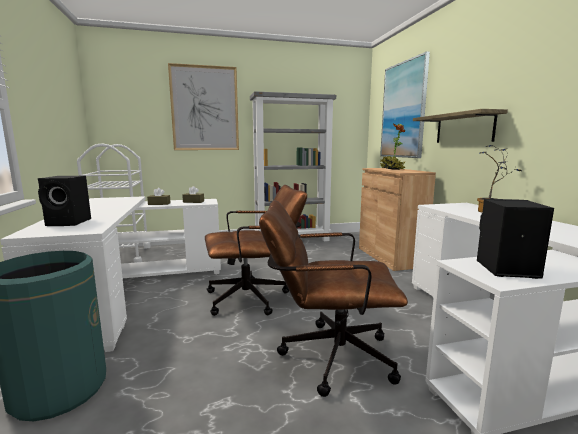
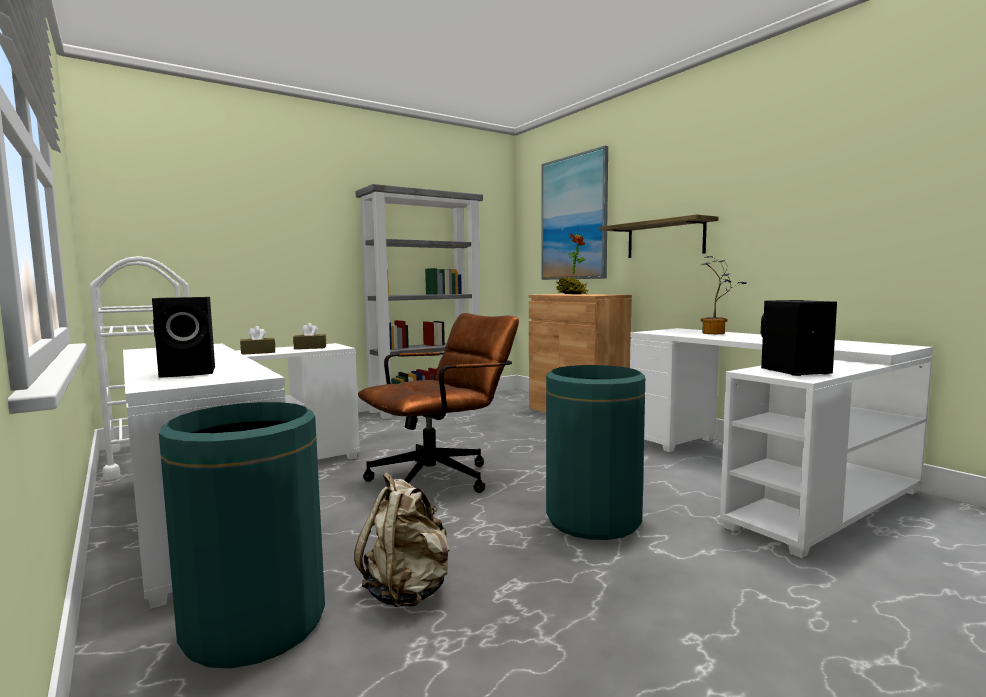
camera: 20 degrees left, 5 degrees down
picture [168,63,239,150] -> none
brown office chair [259,200,408,397] -> green trash can [546,365,645,540]
none -> beige backpack [354,473,450,607]

